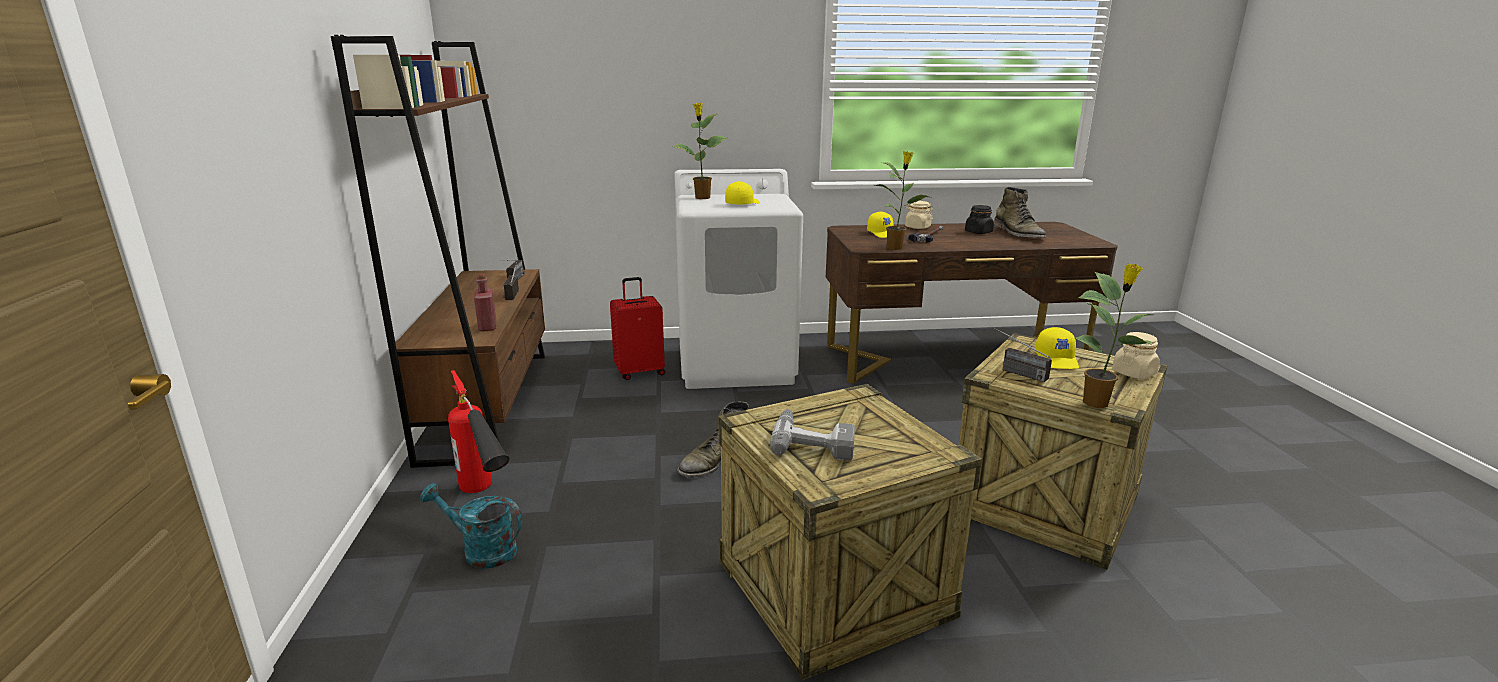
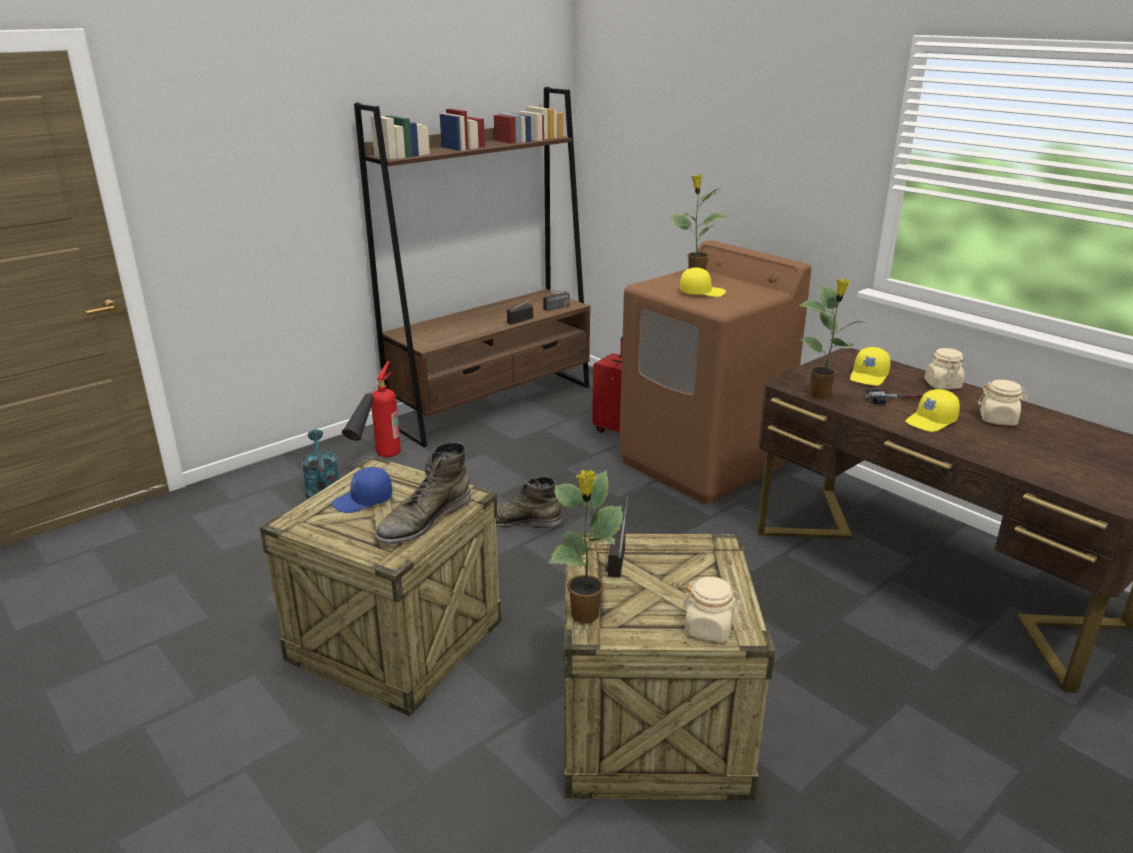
camera: 55 degrees right, 5 degrees up
red bottle [474,273,497,331] -> none
white washing machine [674,169,803,389] -> brown washing machine [619,240,811,505]
power drill [770,409,855,461] -> blue cap [332,467,392,513]
black jar [965,205,994,234] -> beige jar [978,380,1029,426]
green boot [994,187,1046,238] -> green boot moved to [374,442,471,544]
yellow cap [1035,327,1079,369] -> yellow cap moved to [905,389,960,432]

